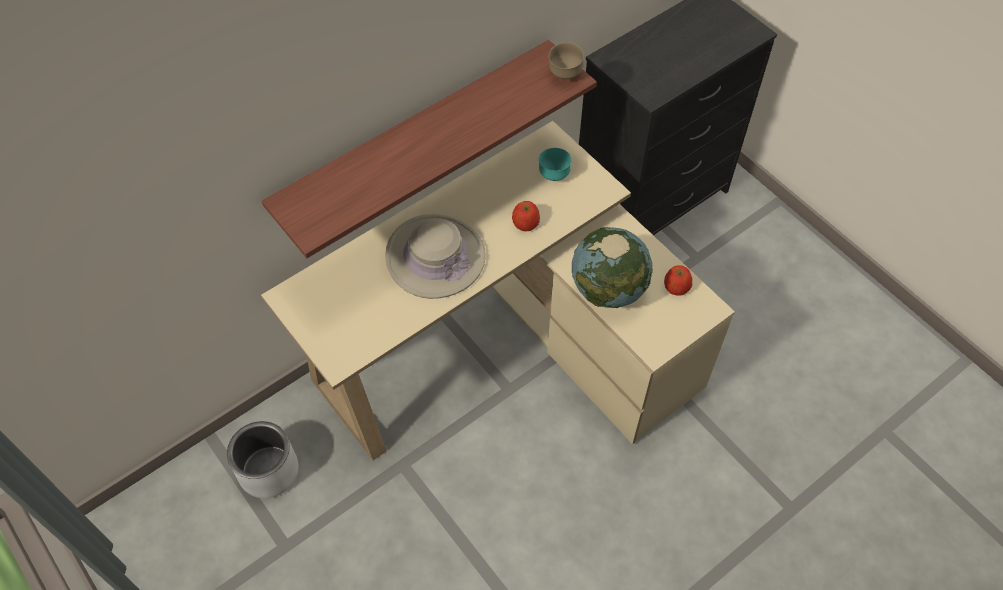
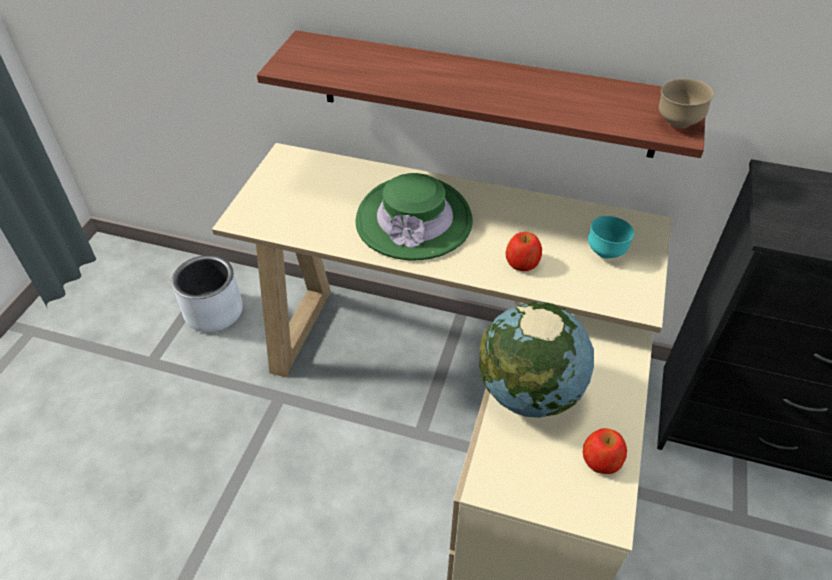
camera: 55 degrees right, 10 degrees down
beige hat [385,214,486,299] -> green hat [355,173,473,261]

